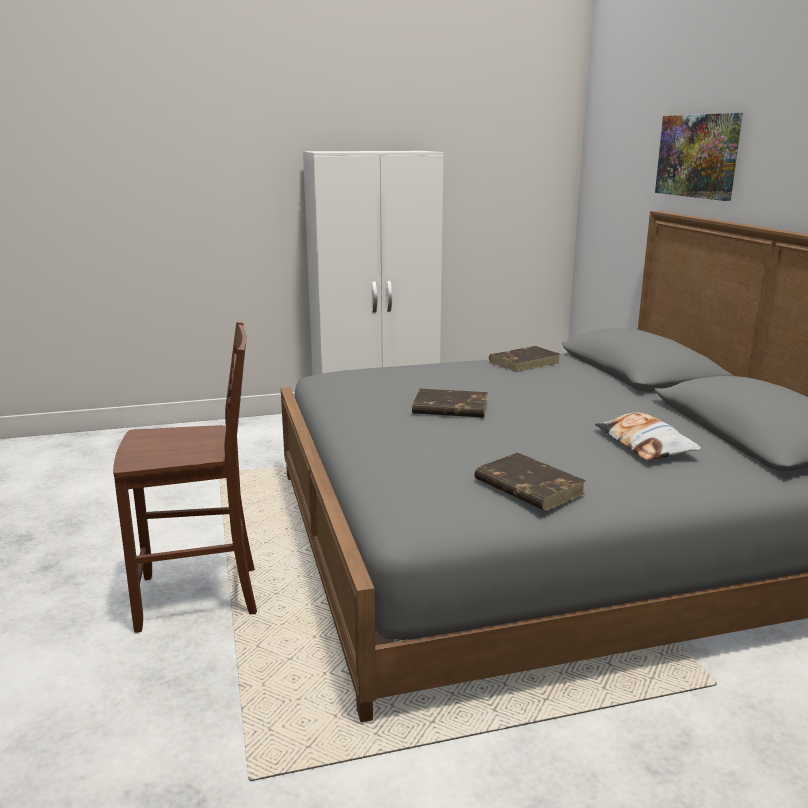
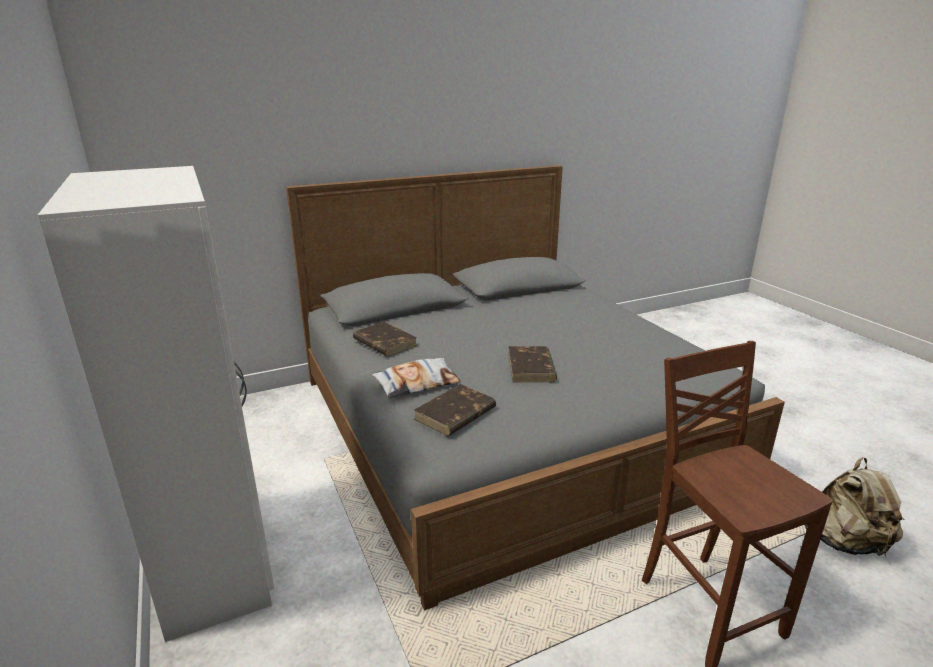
camera: 100 degrees left, 5 degrees up
brown book [474,452,586,511] -> brown book moved to [414,384,496,436]
pillow [595,412,702,461] -> pillow moved to [372,358,461,398]
picture [655,113,743,201] -> none
none -> beige backpack [804,457,904,556]

